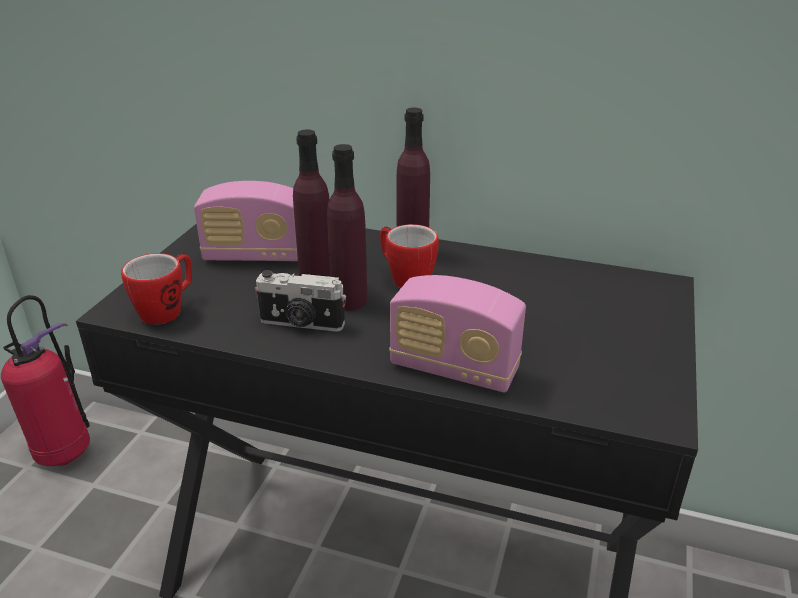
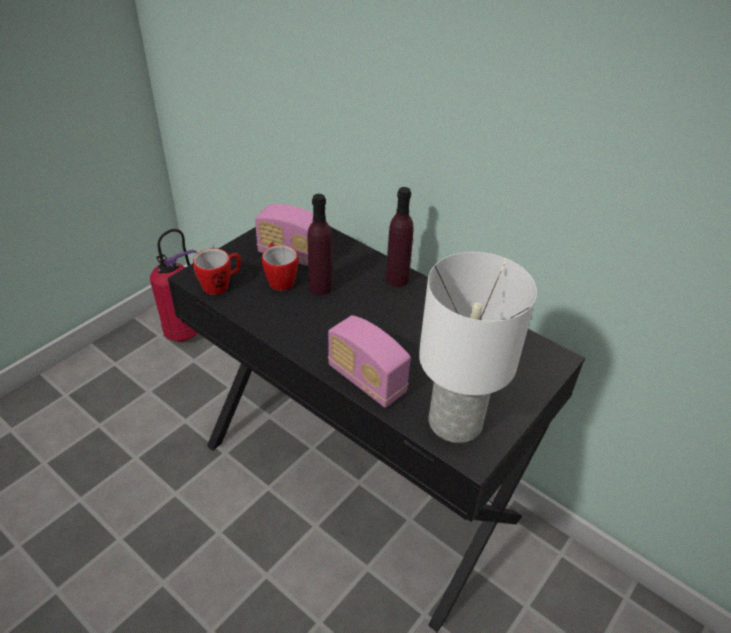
camera: 20 degrees right, 10 degrees up
camera [255,270,346,332] -> none
purple bottle [327,144,367,311] -> none
mug [380,224,439,288] -> mug moved to [262,242,298,291]
none -> white table lamp [419,252,537,443]

